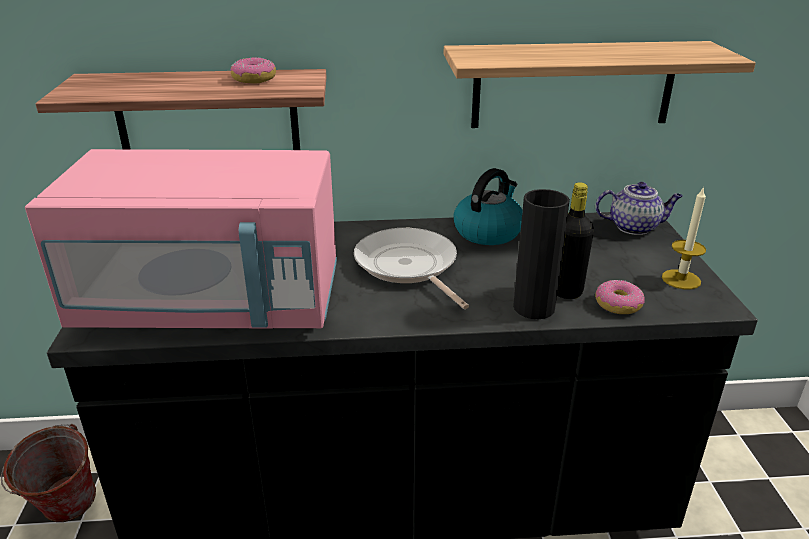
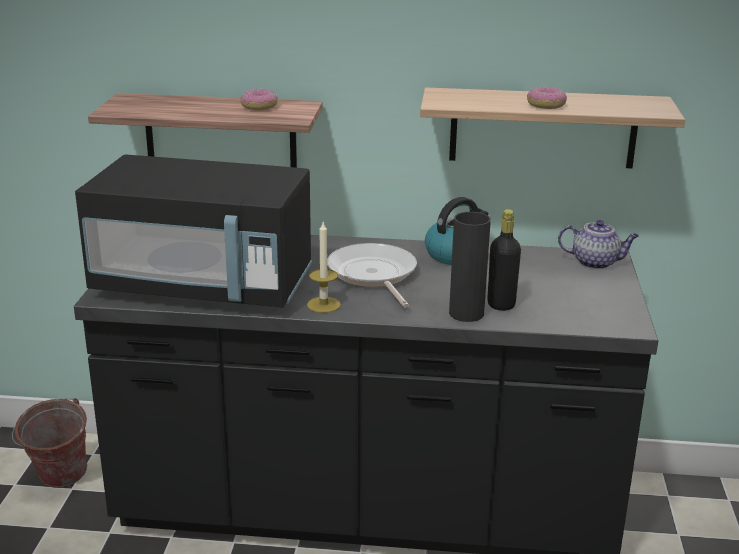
camera: 10 degrees right, 5 degrees down
pink microwave [25,149,337,328] -> black microwave [75,154,312,308]
donut [595,280,645,314] -> donut moved to [527,87,567,109]
candle [662,186,706,289] -> candle moved to [307,222,341,313]

